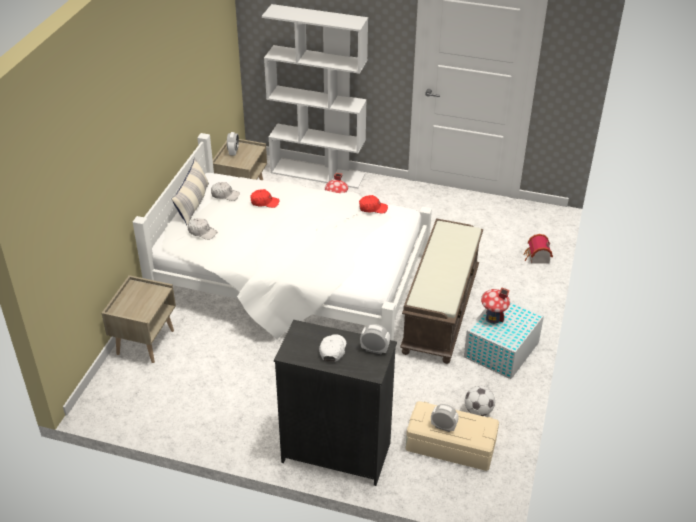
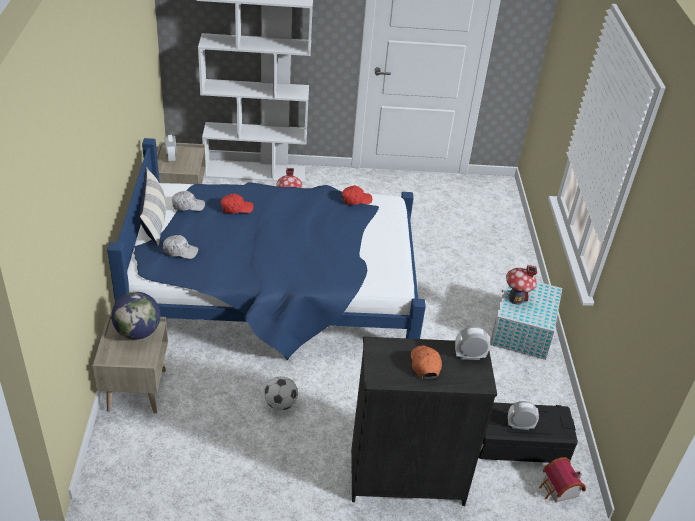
camera: 20 degrees left, 0 degrees up
white bed [133,133,432,341] -> blue bed [107,138,426,360]
white cap [319,334,346,362] -> orange cap [411,346,442,379]
brown bench [400,218,483,364] -> none
beige storage box [405,401,499,471] -> black storage box [478,403,578,463]
football [465,386,495,416] -> football moved to [264,376,298,410]
toy house [523,234,553,263] -> toy house moved to [539,457,586,503]
none -> globe [112,292,160,340]

